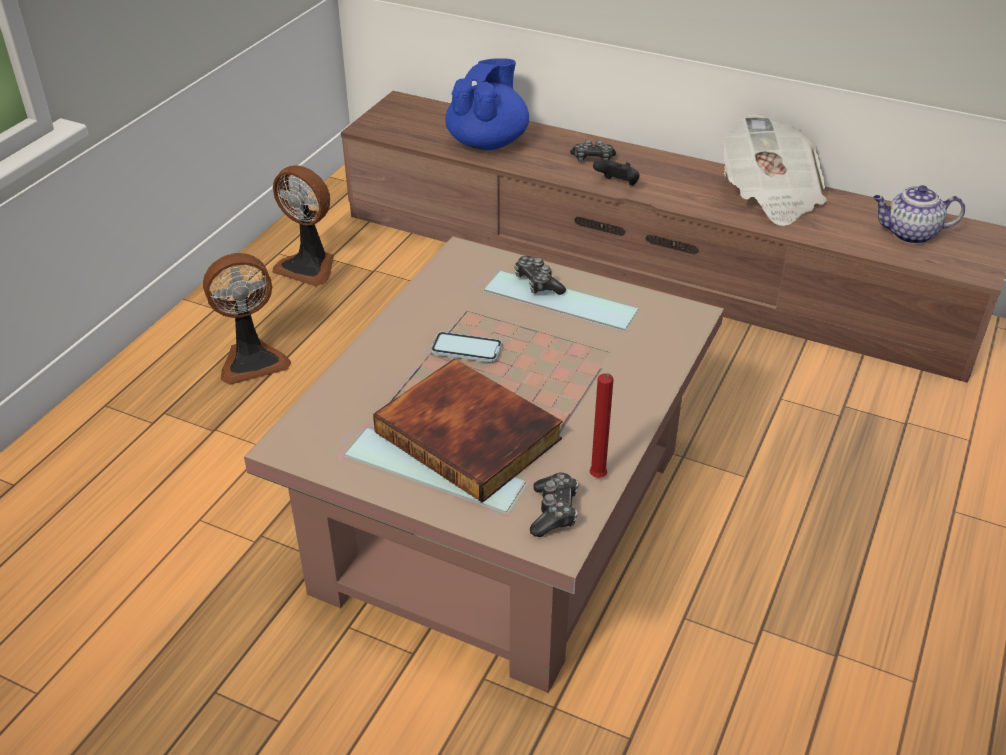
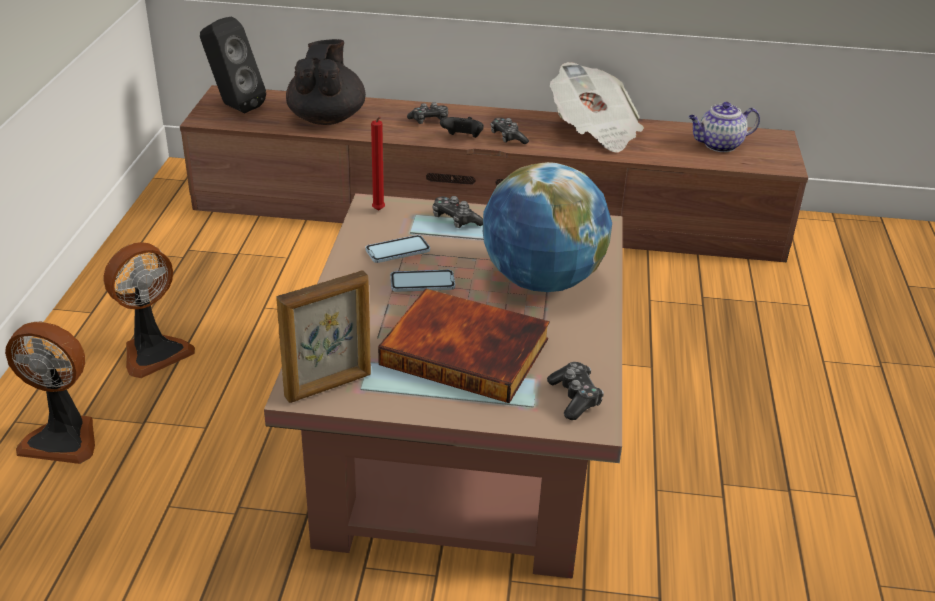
camera: 20 degrees left, 5 degrees down
fan [272,165,334,286] -> fan moved to [5,322,95,464]
blue teapot [445,58,529,150] -> black teapot [286,39,366,125]
red candle [589,373,614,478] -> red candle moved to [371,117,385,211]
none -> black speaker [200,16,266,114]
none -> picture frame [276,271,371,403]
none -> phone [365,235,430,263]
none -> globe [483,162,612,292]
none -> game controller [490,118,529,144]

